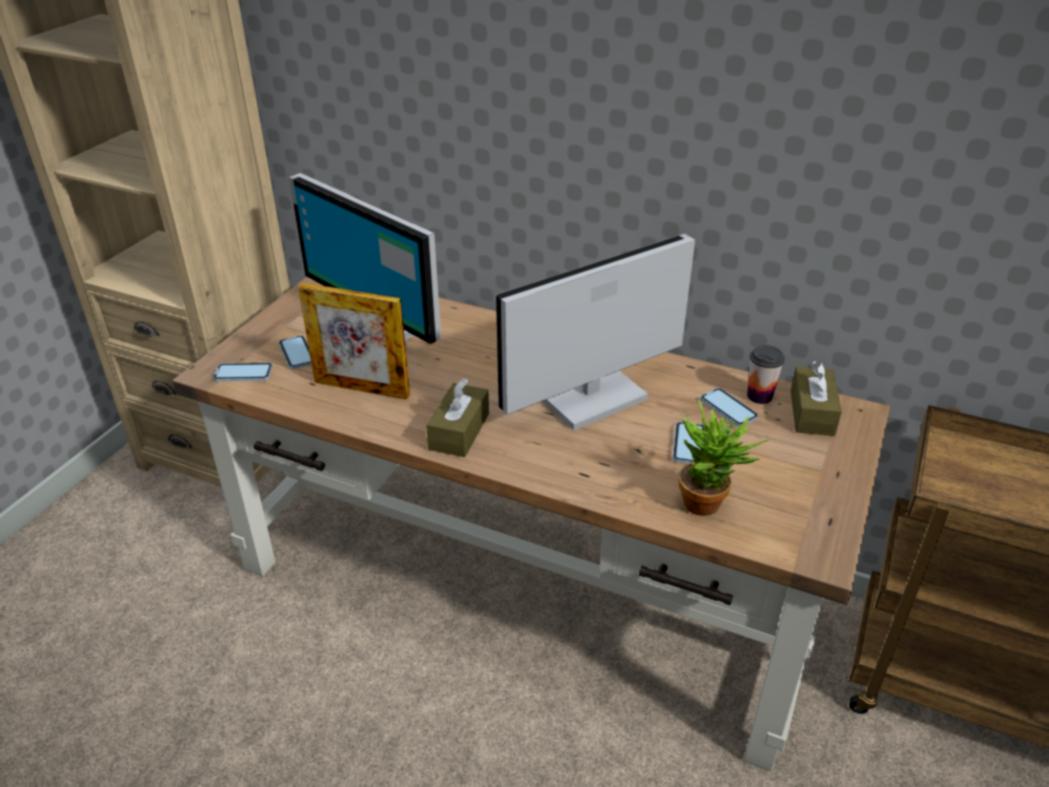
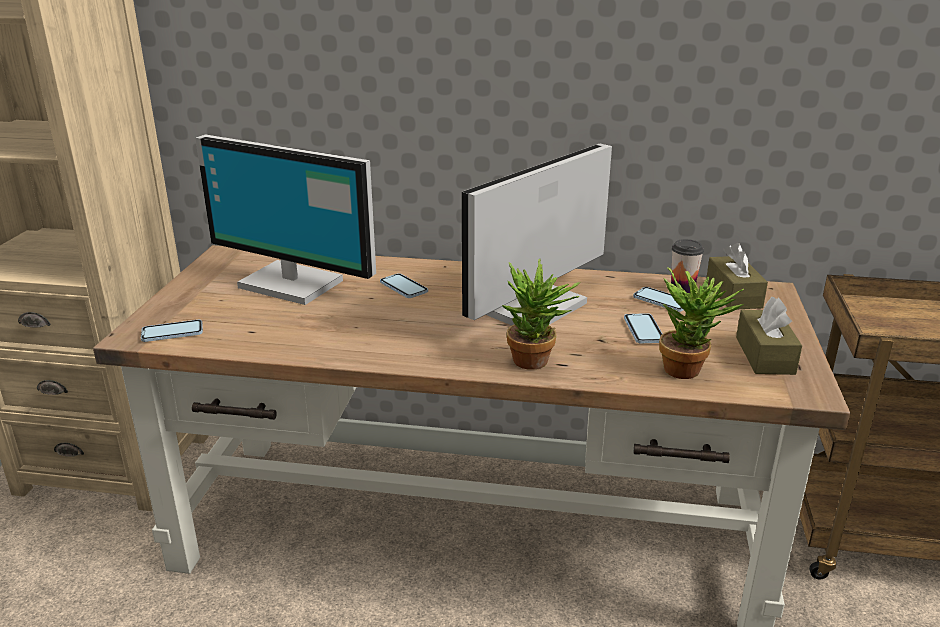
camera: 15 degrees left, 10 degrees down
phone [279,335,311,369] -> phone moved to [380,273,428,298]
picture frame [298,283,410,400] -> none
brown tissue box [426,378,489,457] -> brown tissue box moved to [736,297,802,375]
none -> potted plant [501,259,581,370]

